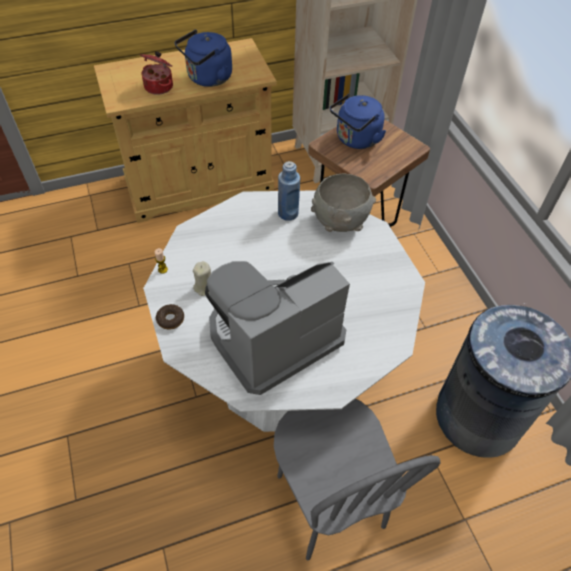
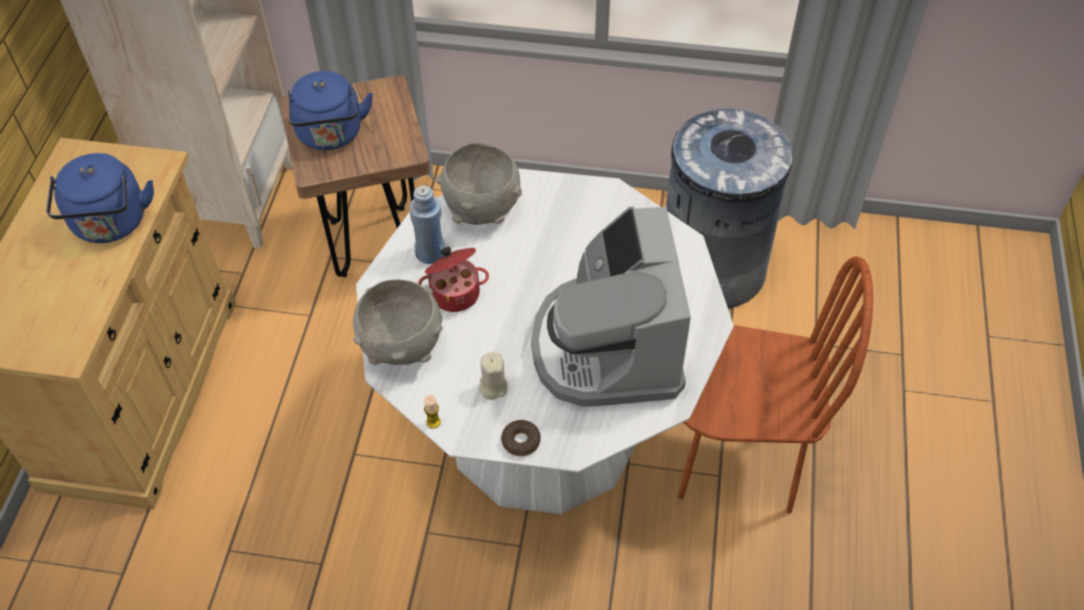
camera: 60 degrees left, 0 degrees up
cooking pot [140,51,173,95] -> cooking pot moved to [418,247,489,312]
grey chair [274,399,440,560] -> brown chair [678,256,873,514]
none -> grey bowl [353,279,443,365]

